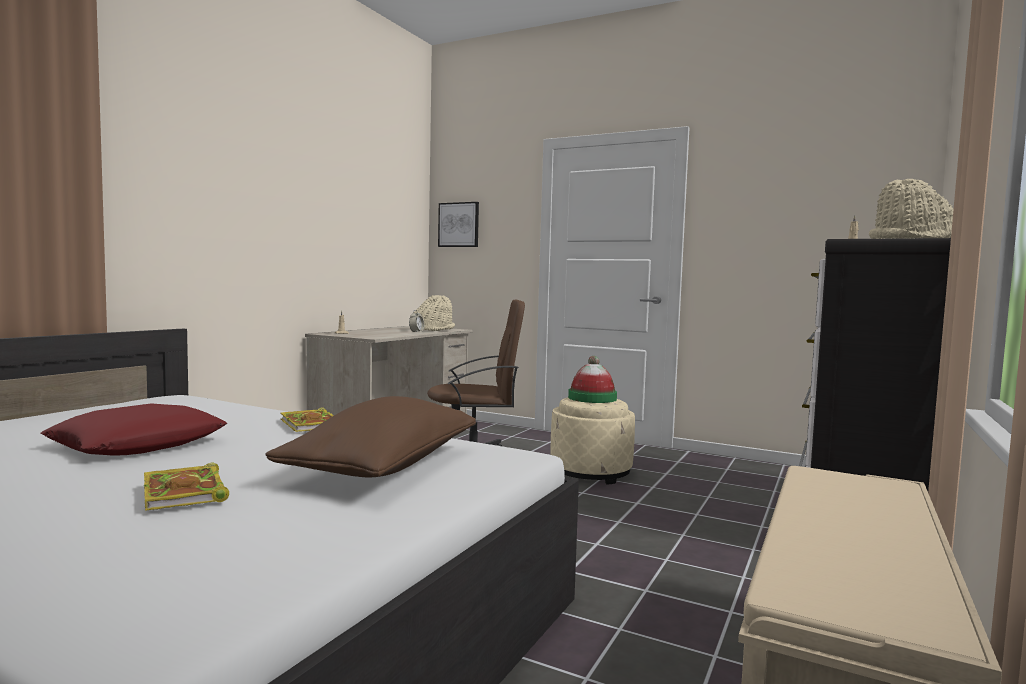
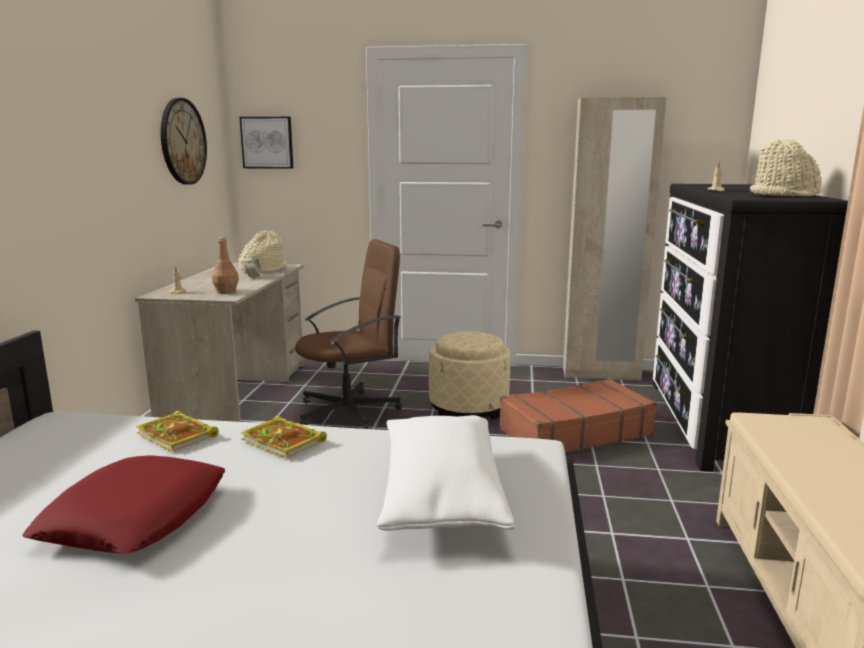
camera: 20 degrees left, 10 degrees up
book [144,462,229,510] -> book moved to [136,411,219,452]
brown pillow [265,396,476,477] -> white pillow [377,415,515,531]
hat [568,356,617,403] -> none
none -> wall clock [161,98,207,185]
none -> brown bottle [212,237,239,294]
none -> brown suitcase [499,379,657,453]
none -> beige wardrobe [563,97,667,381]

